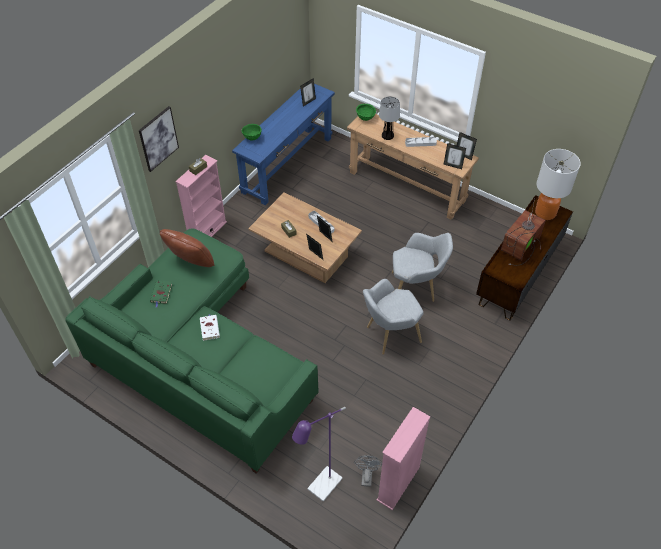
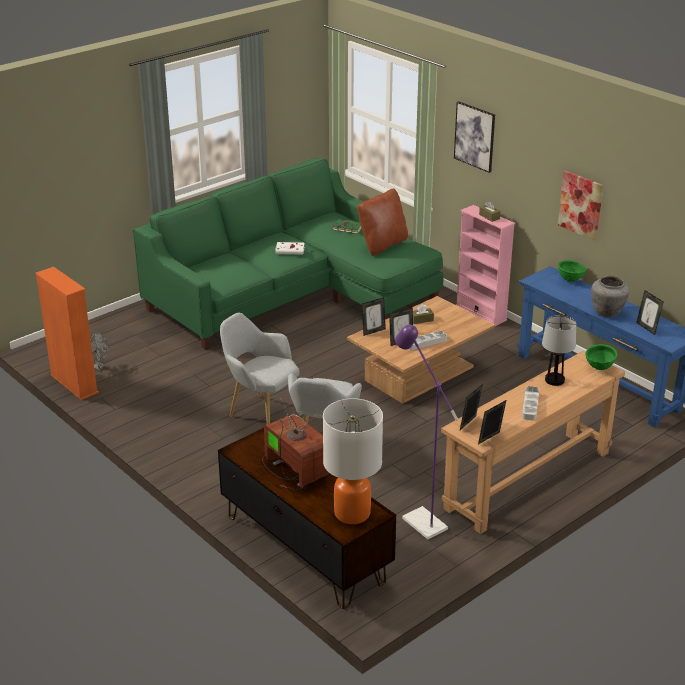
camera: 105 degrees right, 20 degrees down
purple floor lamp [292,407,346,501] -> purple floor lamp moved to [395,324,459,539]
grey armchair [363,279,424,355] -> grey armchair turned 45 degrees counterclockwise [220,313,299,424]
pink bookcase [377,407,430,510] -> orange bookcase [35,267,99,400]
none -> picture [558,171,603,241]
none -> grey vase [591,276,629,317]

